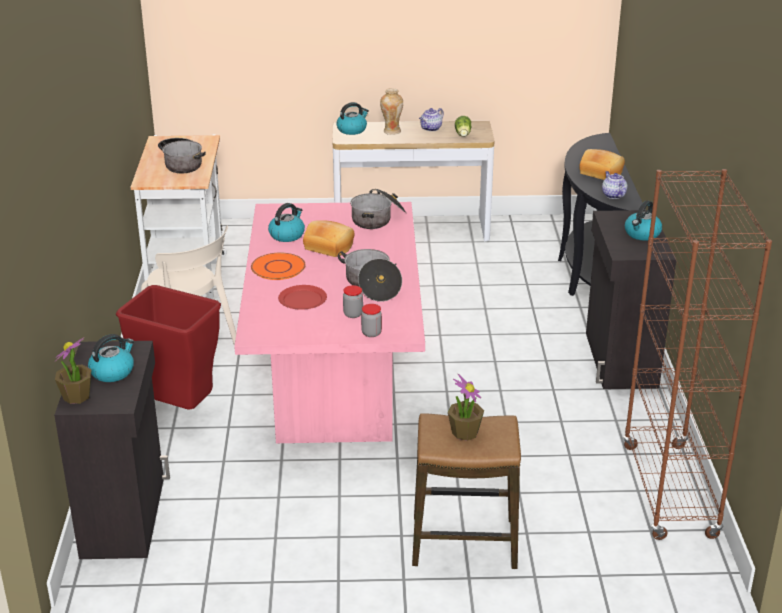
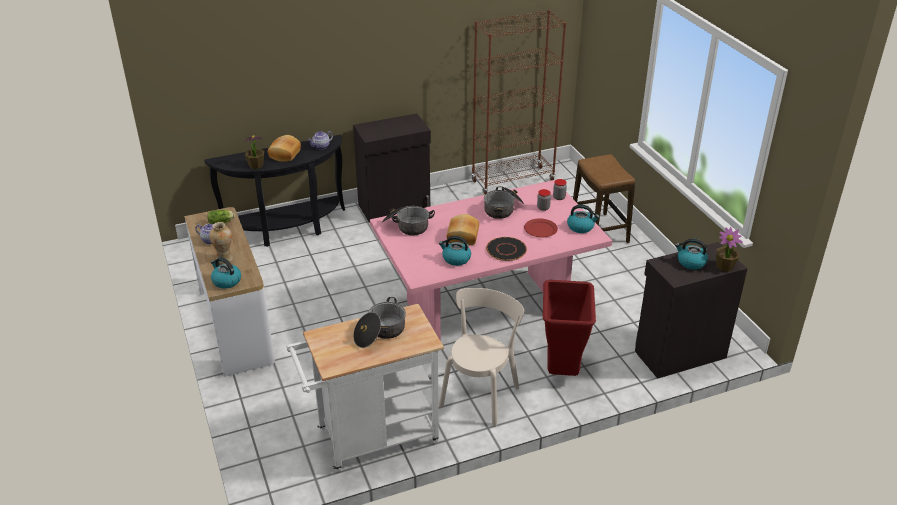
camera: 110 degrees left, 5 degrees up
orange plate [251,253,306,280] -> black plate [486,237,527,261]
potted plant [448,374,484,441] -> potted plant moved to [243,135,264,169]
kettle [625,201,662,241] -> kettle moved to [567,204,600,233]

